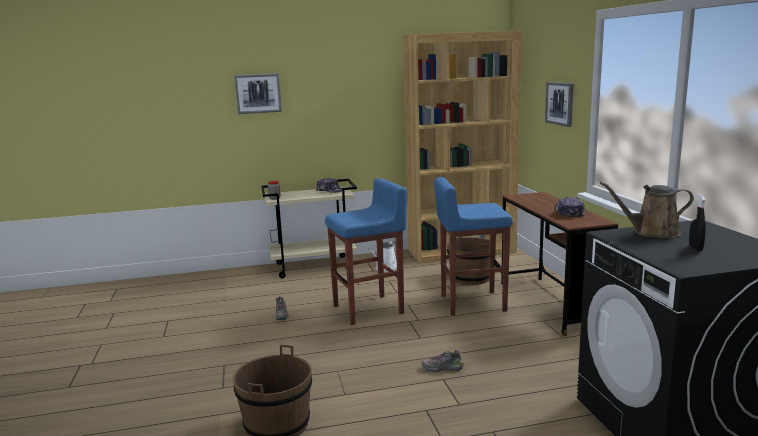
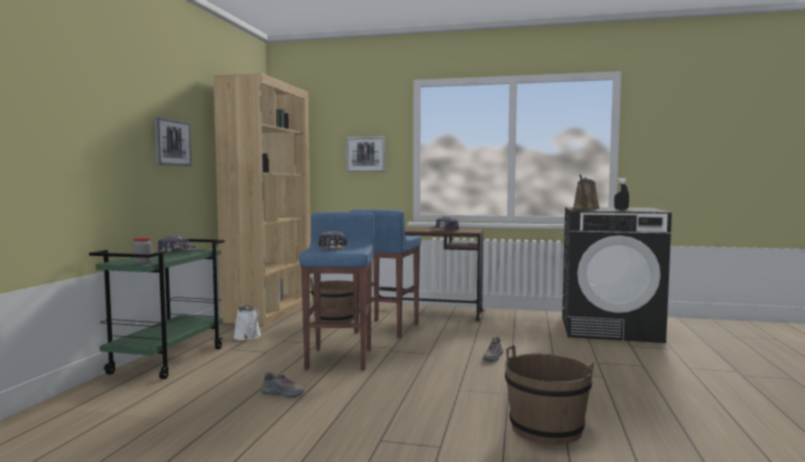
camera: 65 degrees left, 10 degrees down
picture [234,73,282,114] -> picture moved to [154,116,192,166]
beige cart [261,179,357,278] -> green cart [89,239,225,379]
none -> cap [318,230,348,250]

